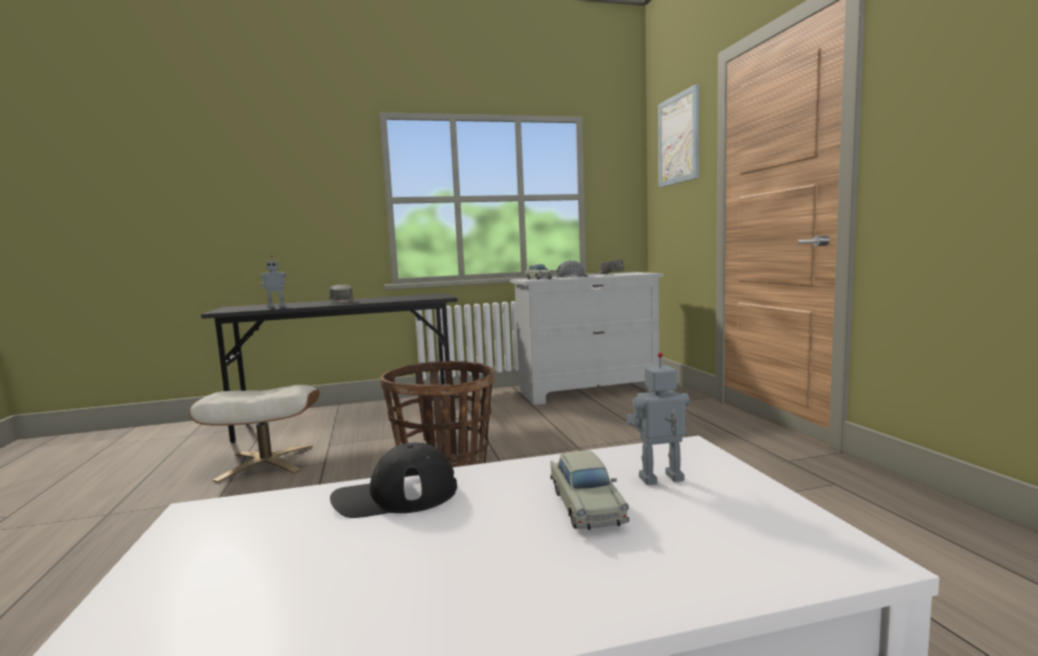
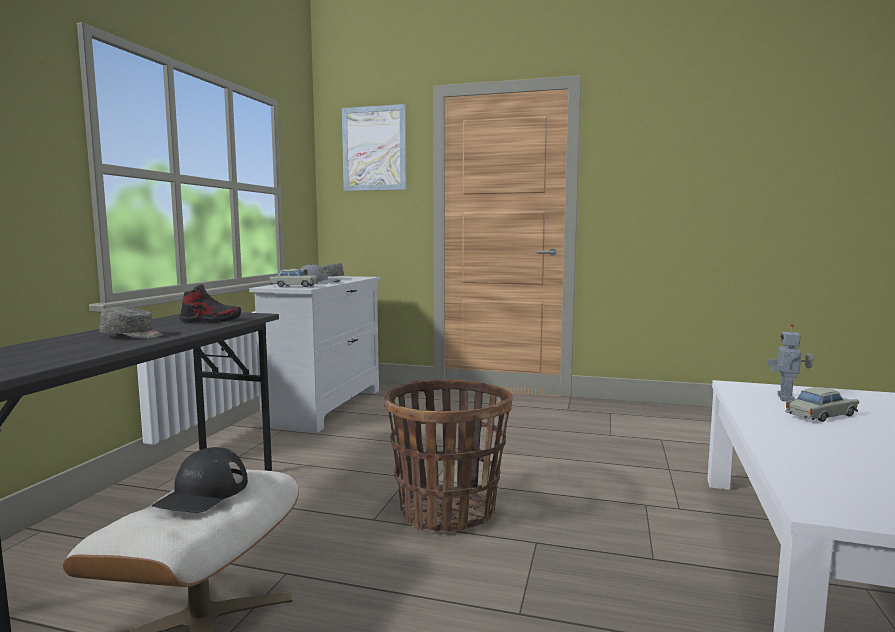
camera: 60 degrees left, 0 degrees up
toy robot [261,255,286,308] -> none
black cap [330,443,457,518] -> black cap moved to [152,447,248,513]
beige toy car [550,450,629,530] -> beige toy car turned 45 degrees counterclockwise [785,387,859,422]
none -> shoe [180,284,241,323]

